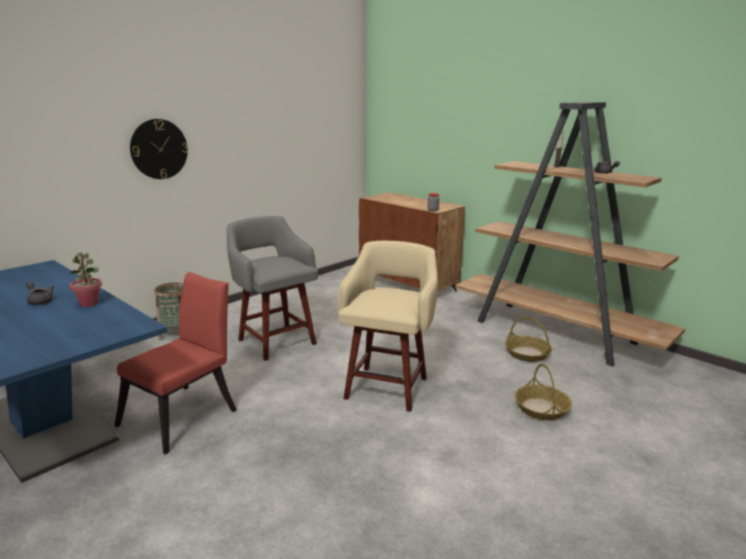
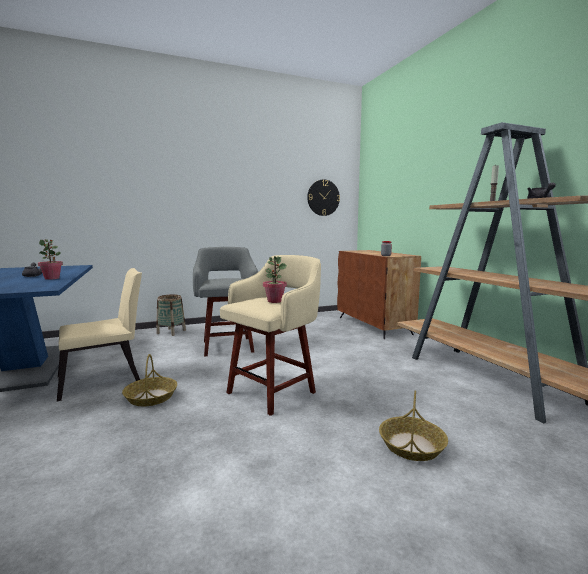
camera: 25 degrees right, 10 degrees down
red chair [114,272,237,455] -> beige chair [57,268,142,401]
wall clock [130,119,188,179] -> wall clock moved to [307,179,340,216]
basket [505,317,553,362] -> basket moved to [122,354,177,406]
none -> potted plant [263,256,287,303]

